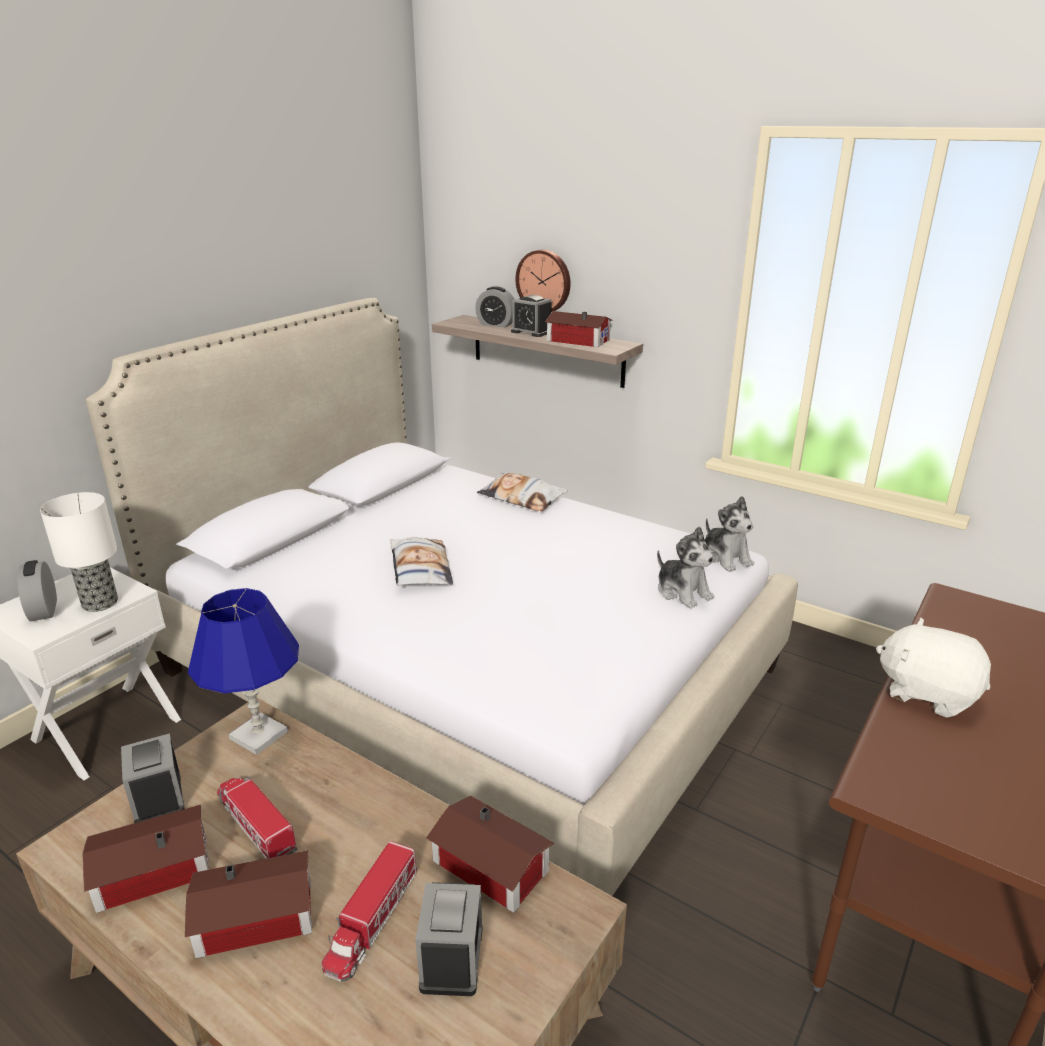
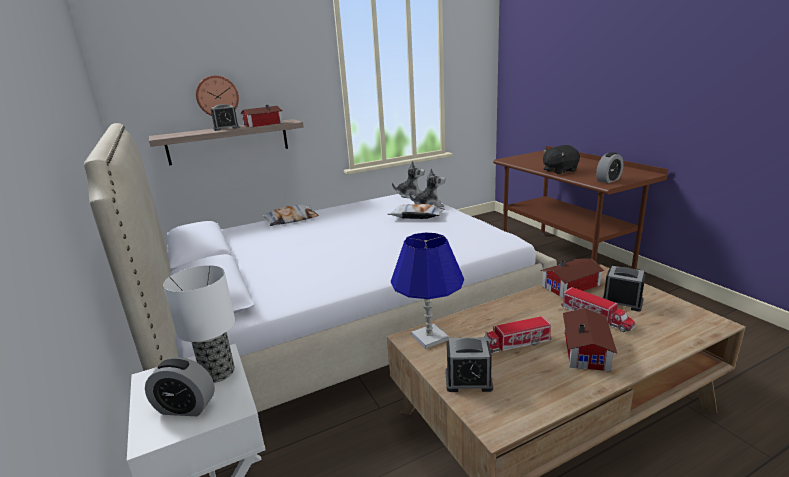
camera: 60 degrees left, 5 degrees down
toy house [82,805,209,913] -> none
pillow [390,537,453,586] -> pillow moved to [388,204,445,219]
alarm clock [475,286,515,328] -> alarm clock moved to [596,152,623,183]
white plush toy [876,618,991,718] -> black plush toy [543,145,580,175]

